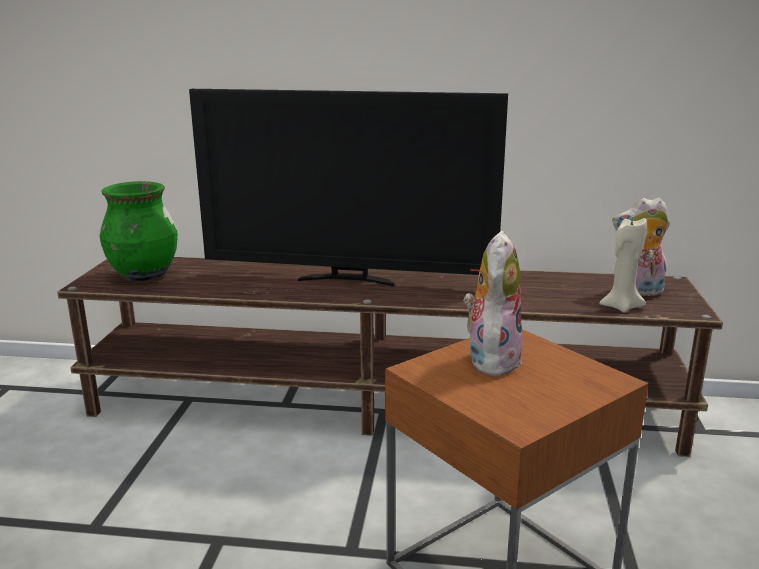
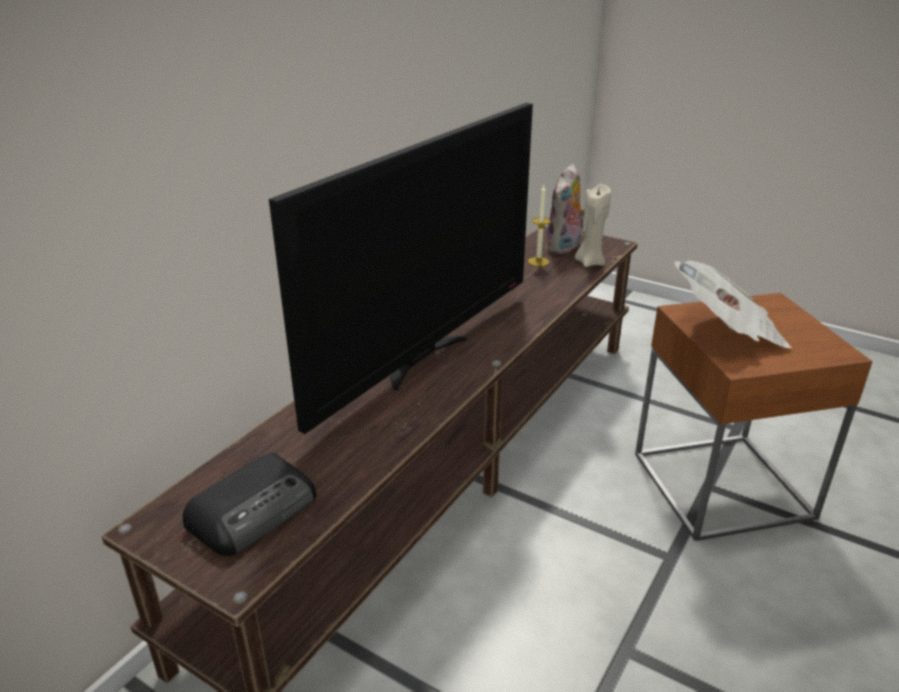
camera: 65 degrees left, 10 degrees up
green vase [100,181,178,282] -> radio [182,453,316,556]
plush toy [464,231,523,376] -> newspaper [674,260,792,349]
none -> candle [528,185,551,266]

